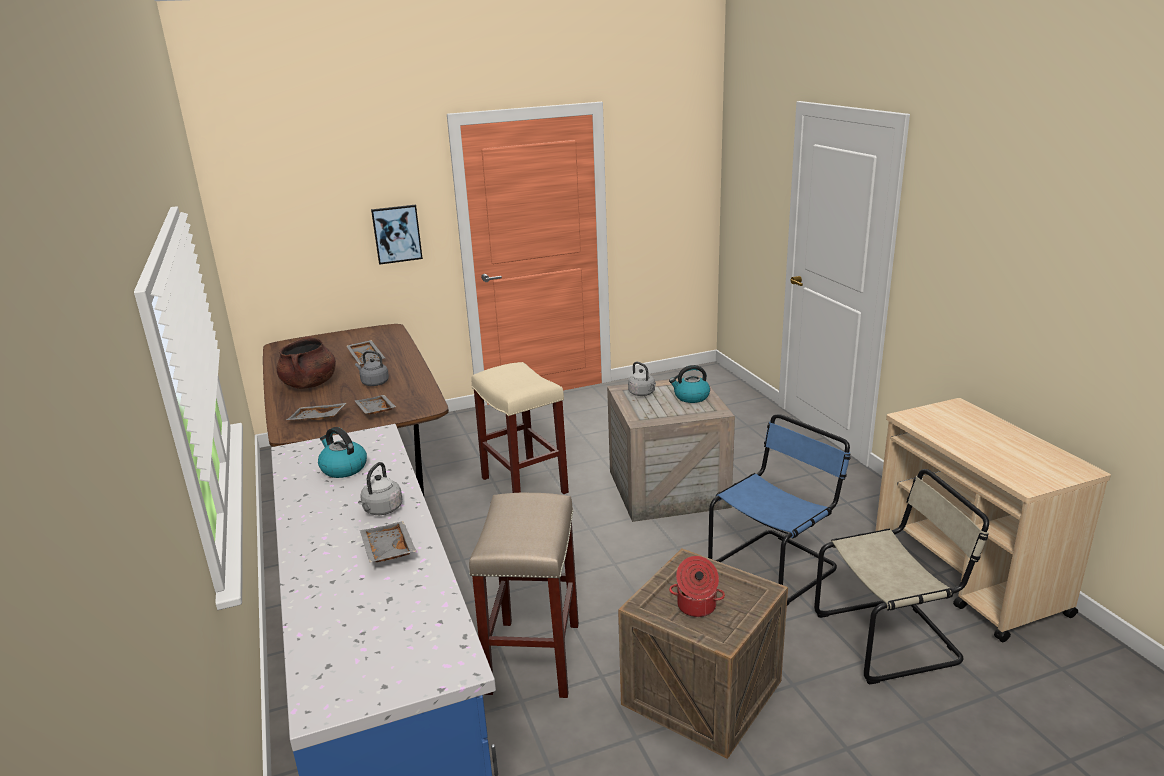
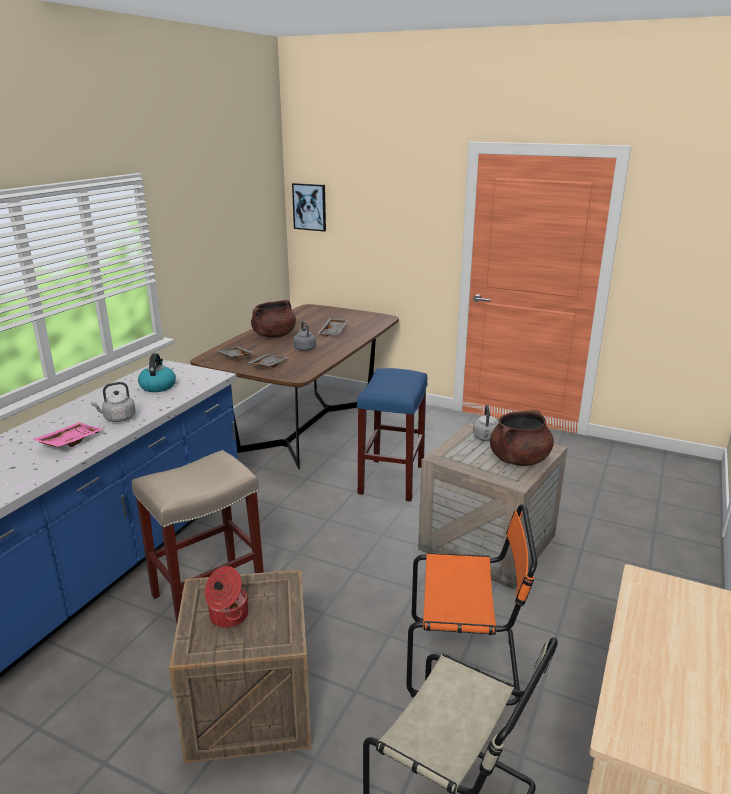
camera: 45 degrees right, 0 degrees up
grey tray [360,521,416,563] -> pink tray [32,422,103,447]
picture [371,205,423,265] -> picture moved to [292,183,326,232]
beige stool [471,362,569,494] -> blue stool [357,368,428,501]
kettle [669,365,710,403] -> brown cooking pot [490,410,554,466]
blue chair [708,414,851,605] -> orange chair [406,504,537,705]

